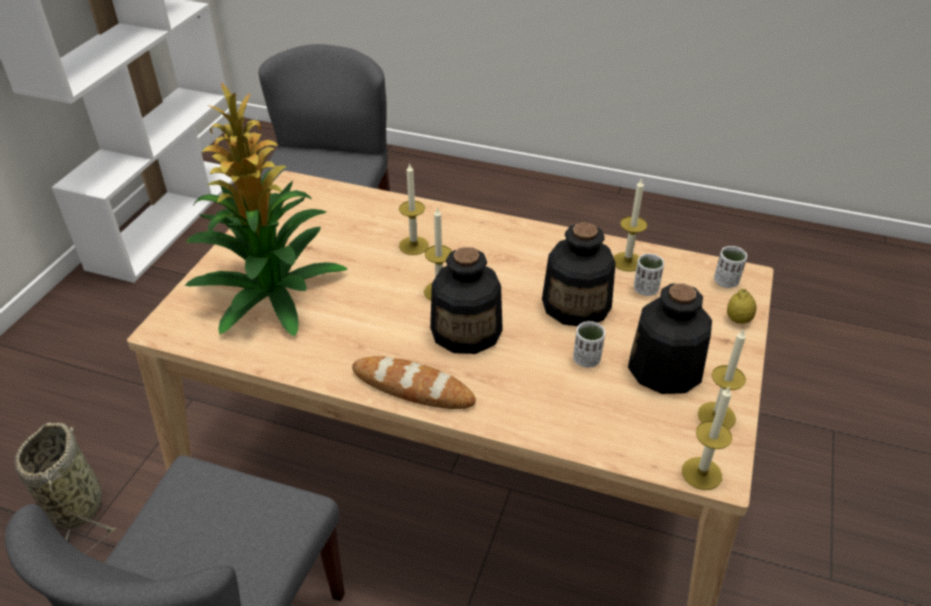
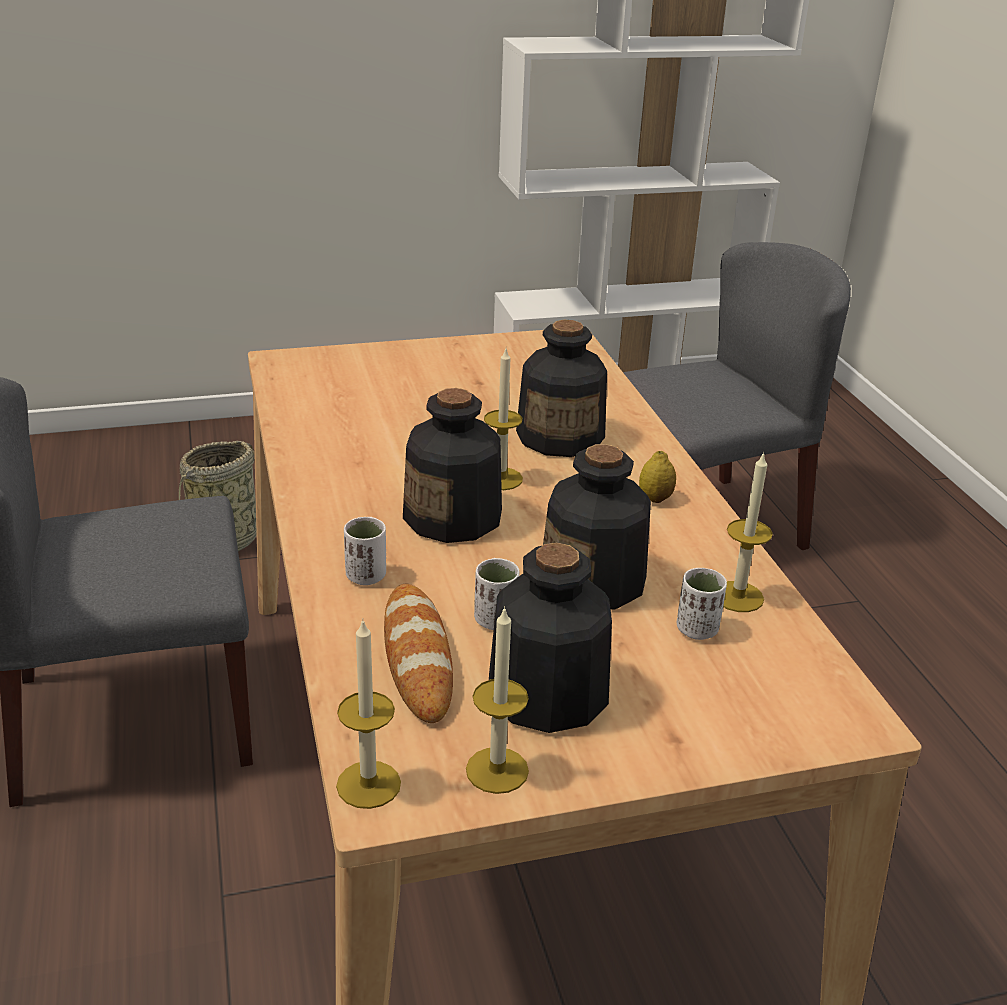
camera: 55 degrees right, 10 degrees down
potted plant [184,82,348,336] -> none
bread [352,356,476,409] -> bread moved to [384,584,453,723]
candle [399,162,429,255] -> bottle [516,320,607,457]
white cup [714,246,747,288] -> white cup moved to [344,517,386,585]
lemon [727,289,757,324] -> lemon moved to [639,451,676,503]

